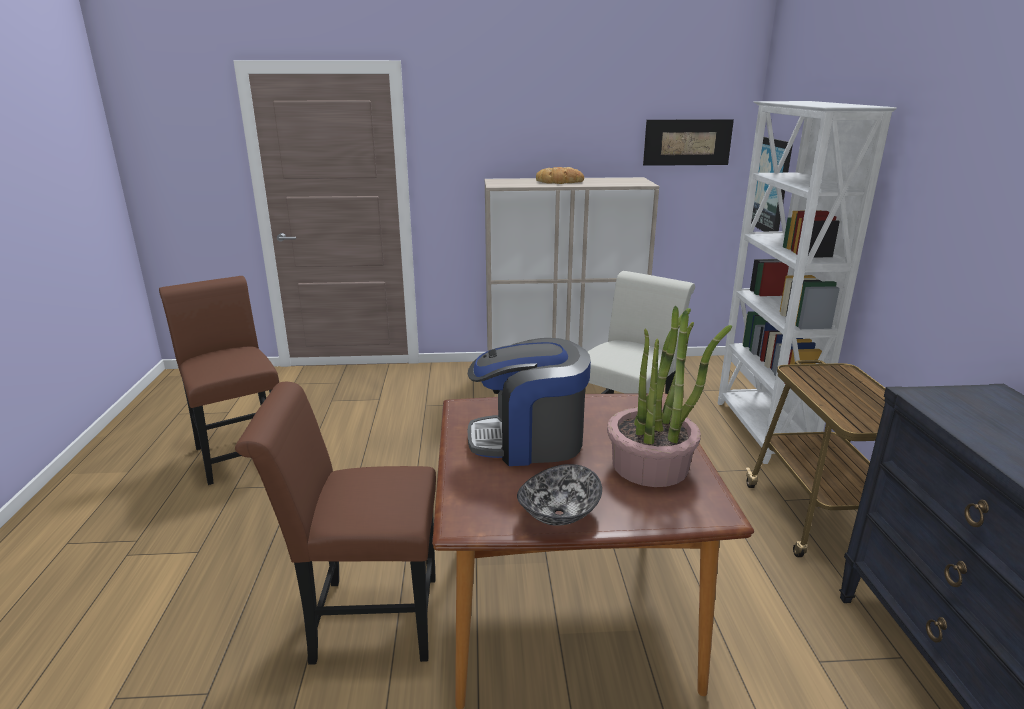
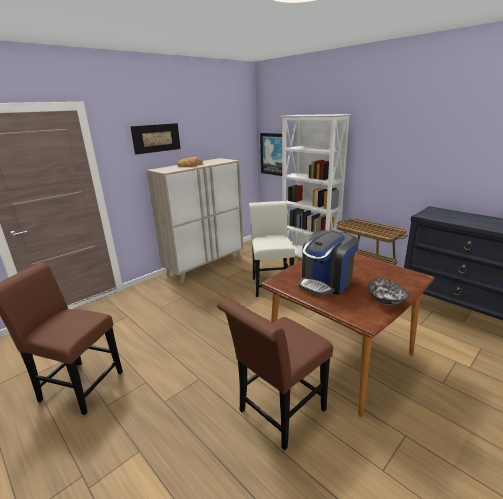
camera: 40 degrees left, 0 degrees up
potted plant [607,306,732,487] -> none
picture [643,119,734,166] -> picture moved to [130,123,181,155]

